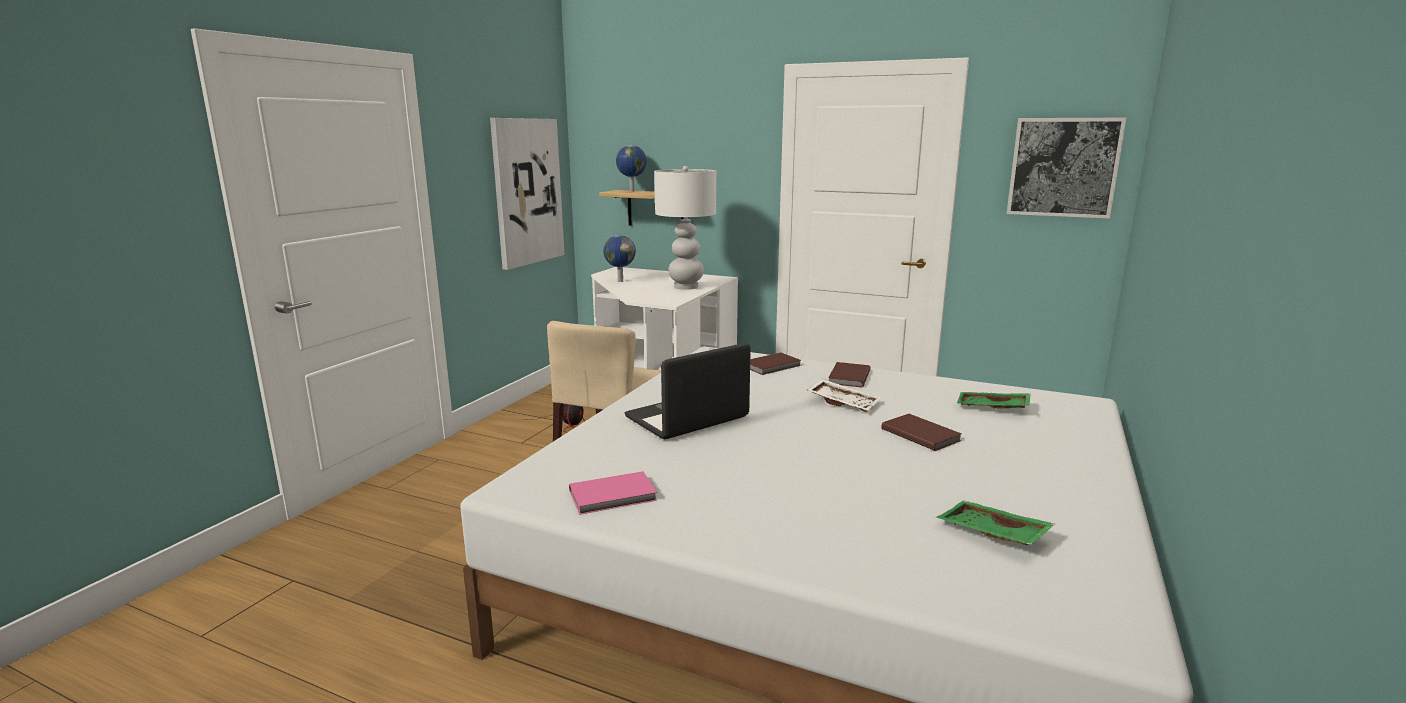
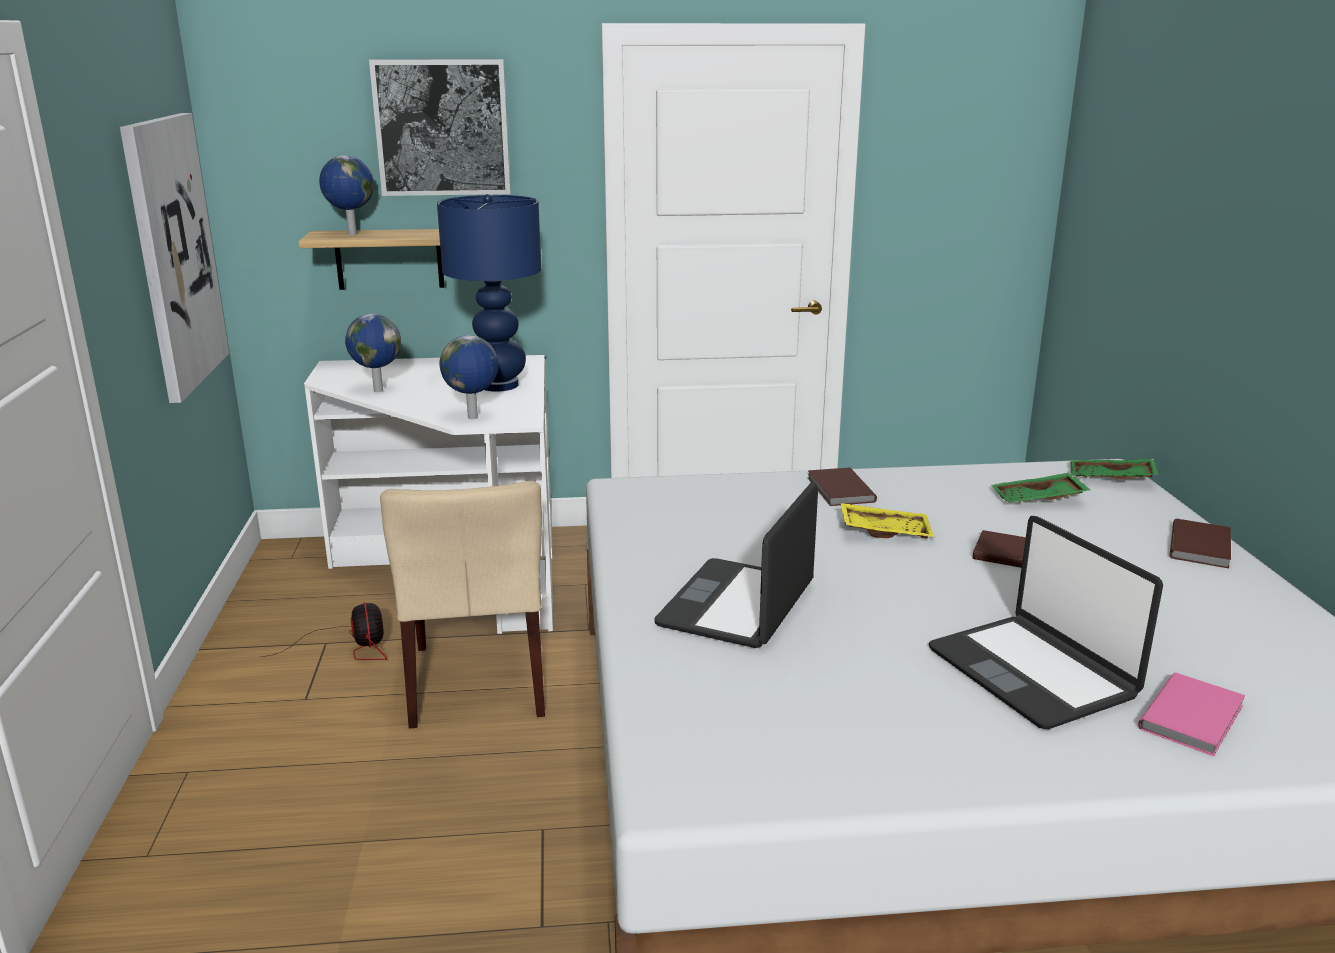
camera: 30 degrees left, 5 degrees up
pink book [569,471,657,515] -> pink book moved to [1138,672,1246,756]
white table lamp [654,166,716,290] -> blue table lamp [437,194,541,392]
brown book [750,353,801,375] -> brown book moved to [1170,519,1231,568]
white tray [807,379,881,412] -> yellow tray [840,503,935,539]
green tray [936,501,1055,545] -> green tray moved to [1070,459,1158,479]
picture [1007,118,1126,218] -> picture moved to [369,59,511,196]
none -> globe [439,335,499,419]
none -> laptop [929,516,1163,729]

